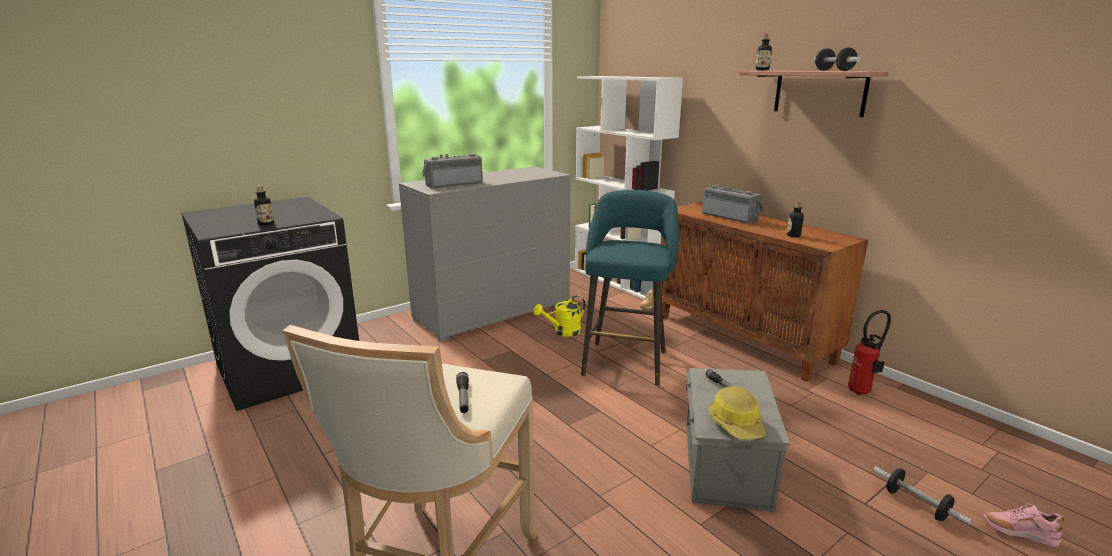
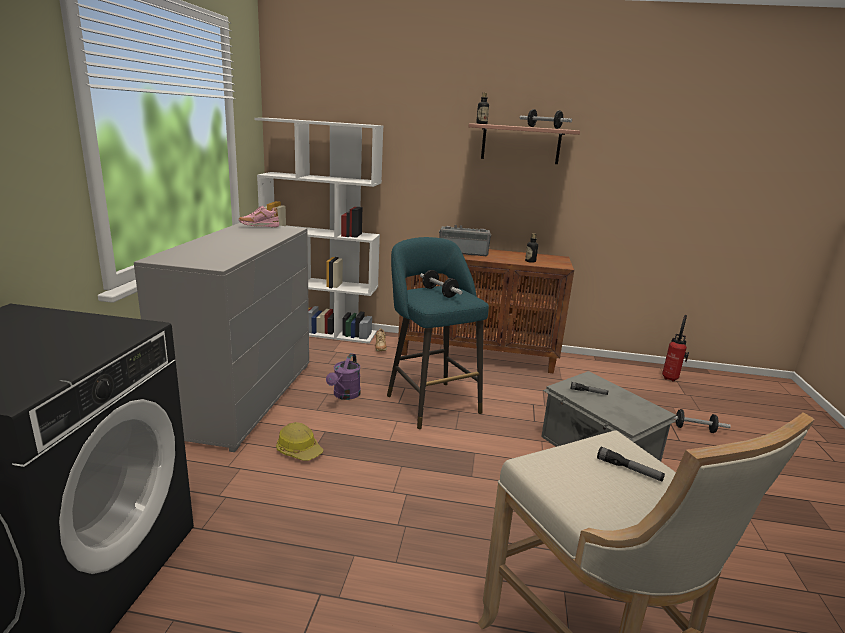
camera: 45 degrees left, 0 degrees up
bottle [254,185,274,226] -> none
radio [422,154,483,189] -> none
yellow watering can [534,295,586,337] -> purple watering can [326,353,361,400]
hard hat [708,386,766,439] -> hard hat moved to [276,422,323,461]
fire extinguisher [848,310,891,396] -> fire extinguisher moved to [662,315,689,382]
pink shoe [984,503,1064,547] -> pink shoe moved to [238,205,279,227]
none -> dumbbell [420,270,463,298]

